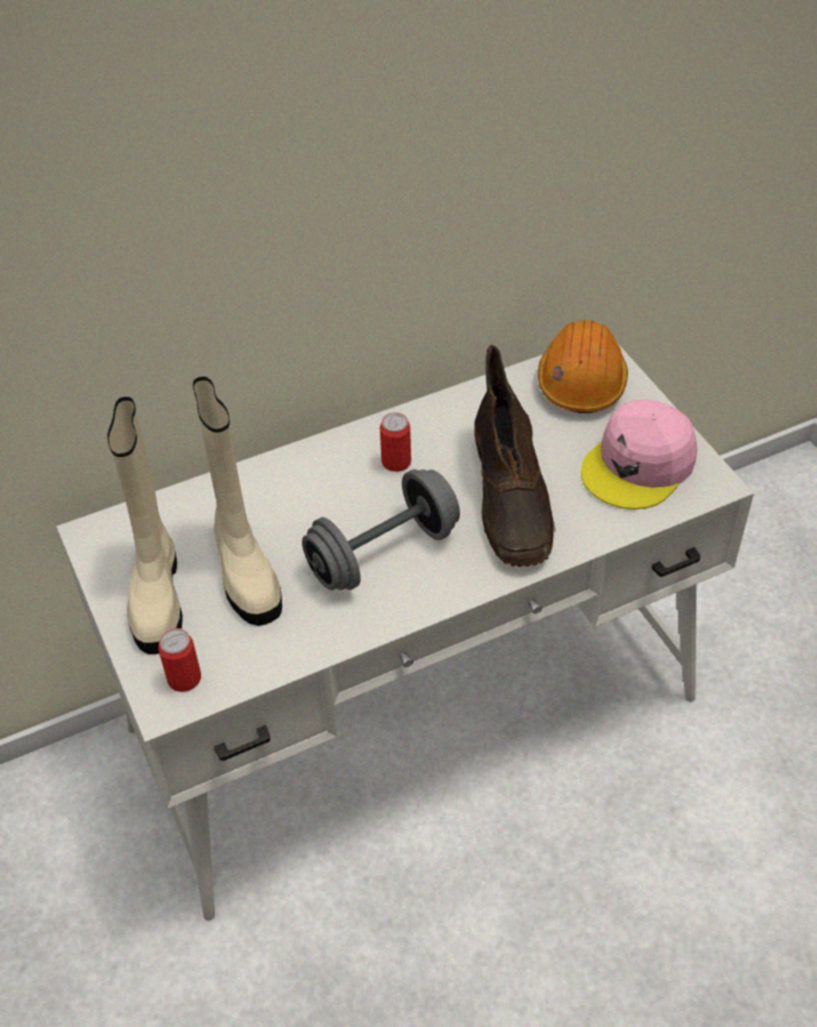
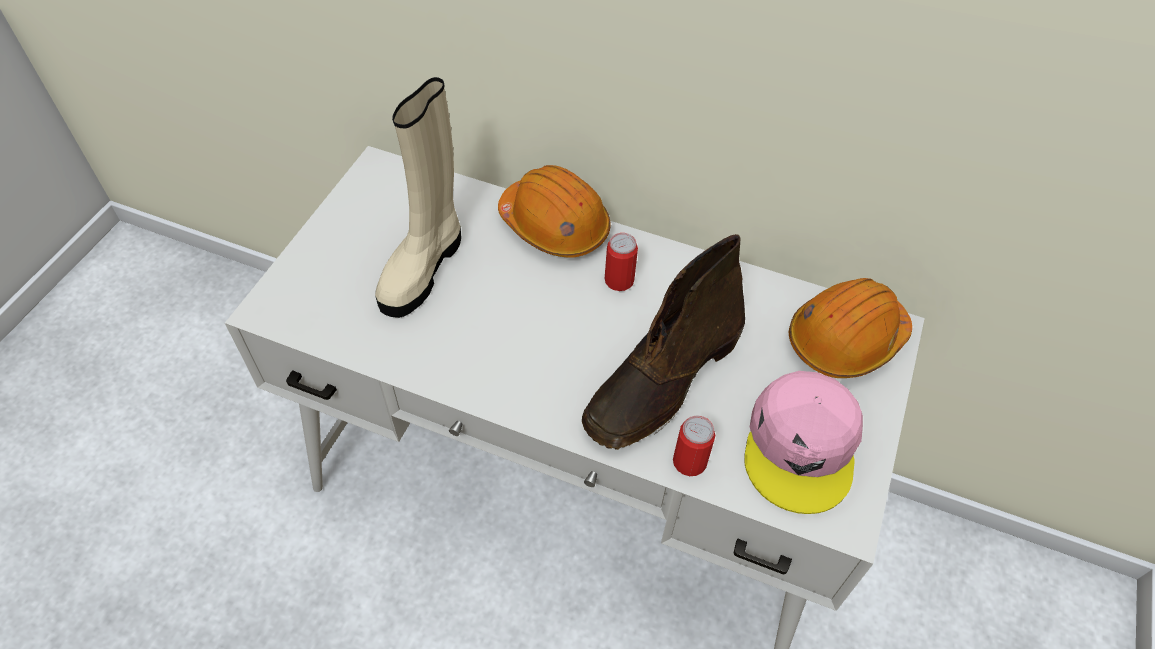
camera: 45 degrees right, 5 degrees up
beige boot [107,397,183,654] -> none
can [158,628,201,692] -> can moved to [673,416,715,476]
grey dumbbell [302,469,460,590] -> none
pink cap [581,399,698,509] -> pink cap turned 75 degrees counterclockwise [744,371,863,514]
none -> orange hard hat [498,165,611,258]

